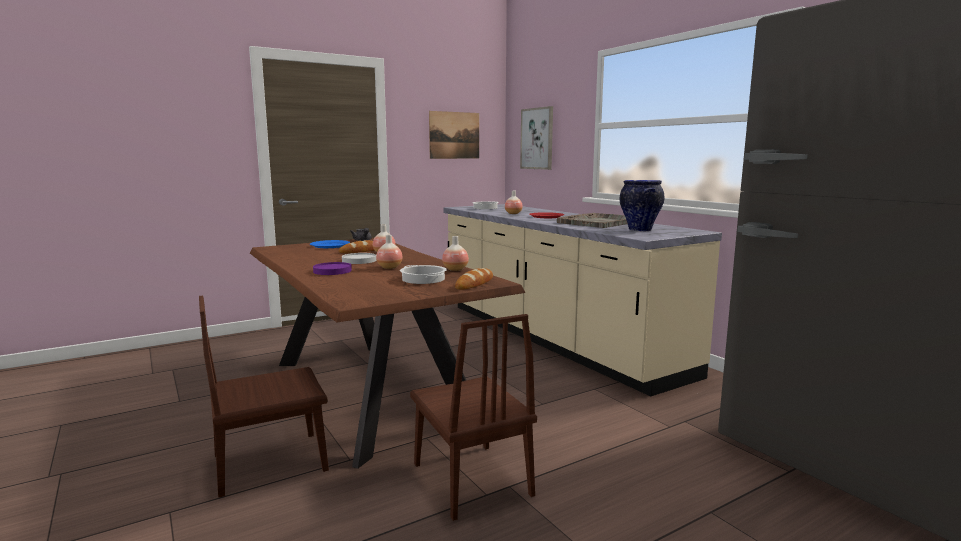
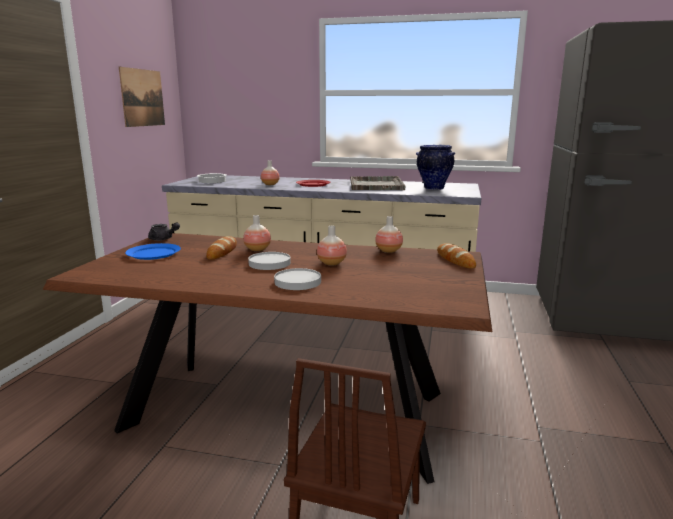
camera: 45 degrees left, 5 degrees up
purple plate [313,262,352,275] -> white plate [274,268,321,290]
cooking pot [400,265,447,284] -> none
brown chair [410,314,537,521] -> none
picture [520,106,553,170] -> none

